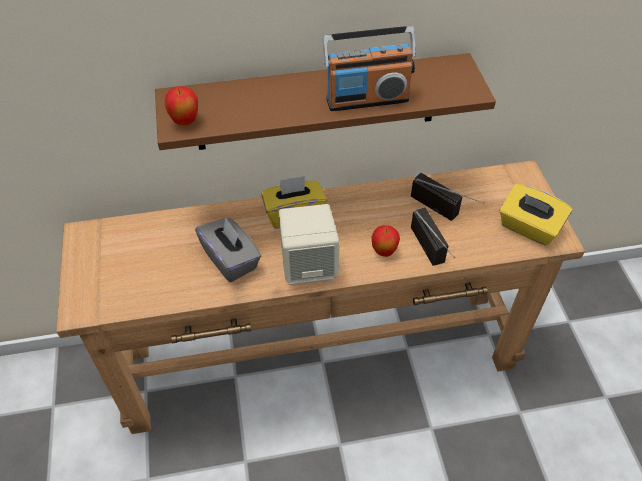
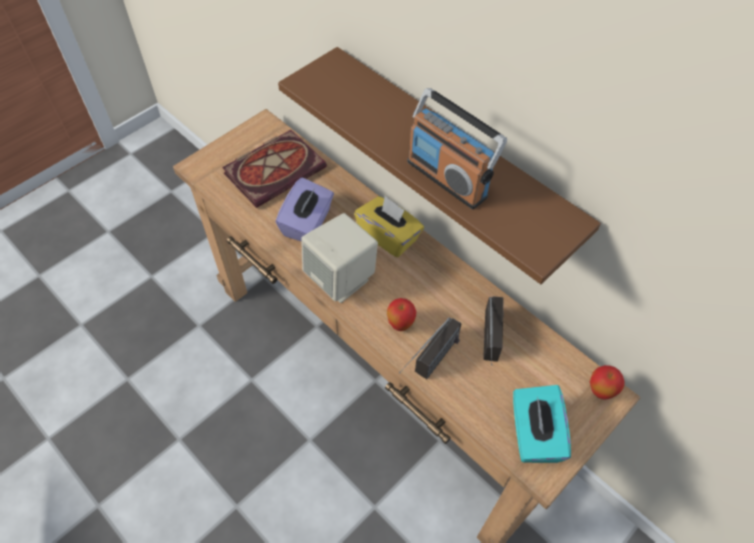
camera: 55 degrees right, 5 degrees up
apple [165,86,198,125] -> apple moved to [590,365,625,399]
grey tissue box [195,217,261,282] -> purple tissue box [276,177,334,241]
yellow tissue box [499,184,573,246] -> turquoise tissue box [513,385,571,463]
none -> book [222,130,327,208]

